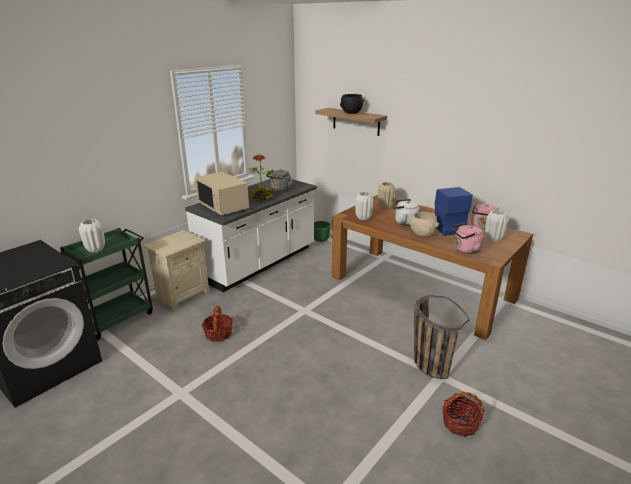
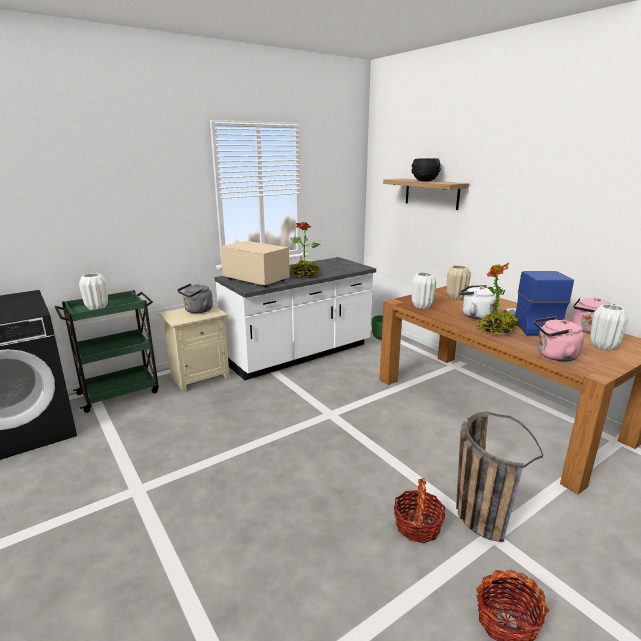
camera: 15 degrees right, 5 degrees down
beige microwave [195,171,249,217] -> beige microwave turned 150 degrees clockwise [220,241,290,287]
basket [202,305,233,342] -> basket moved to [394,478,445,543]
grey kettle [266,169,293,192] -> grey kettle moved to [177,284,213,313]
beige bowl [410,212,439,236] -> potted plant [477,263,518,335]

